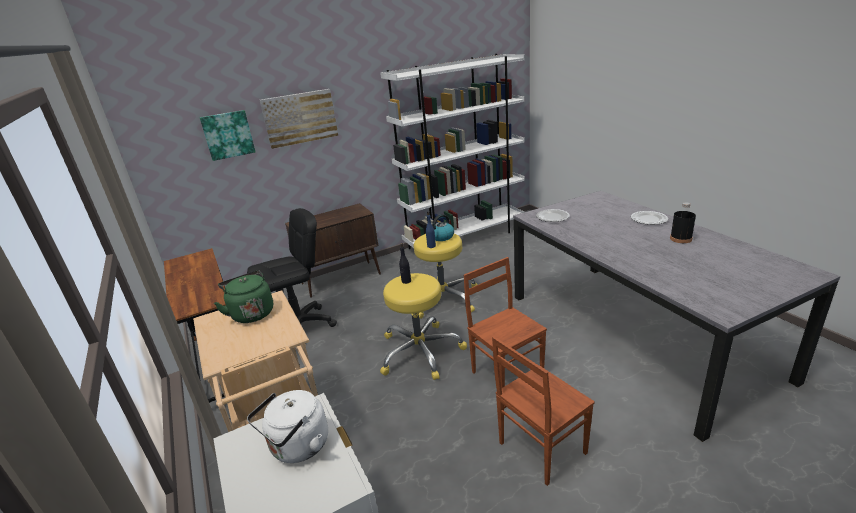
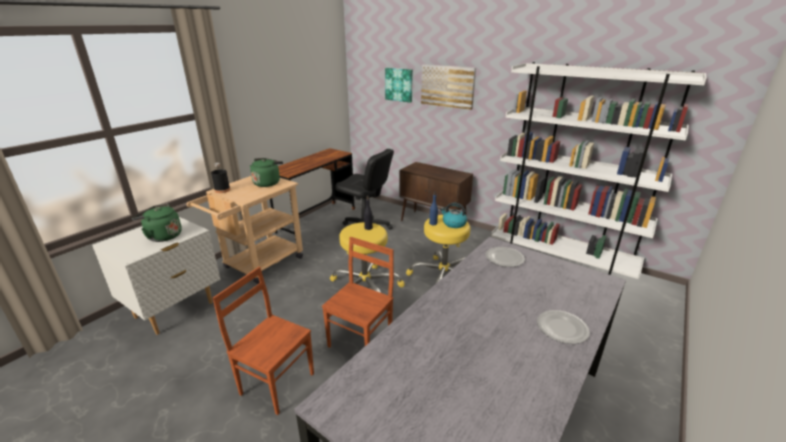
camera: 60 degrees right, 0 degrees up
white kettle [247,390,328,463] -> green kettle [132,204,182,242]
black bottle [670,203,696,243] -> black bottle moved to [211,163,230,193]

